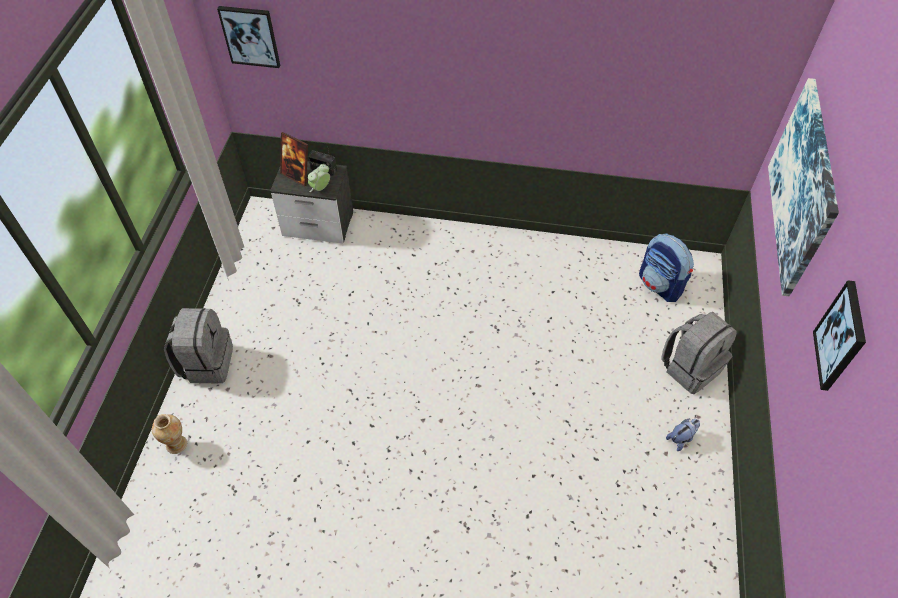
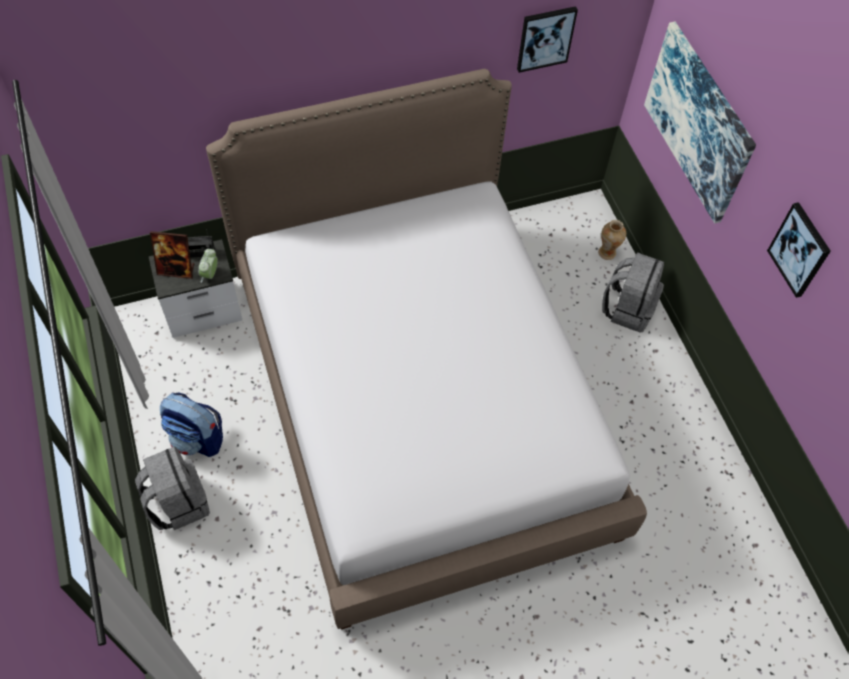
camera: 30 degrees left, 5 degrees up
vase [152,414,187,454] -> vase moved to [598,220,626,260]
picture [217,6,280,68] -> picture moved to [517,6,578,73]
backpack [639,233,694,302] -> backpack moved to [160,392,223,457]
plush toy [666,419,700,451] -> none
none -> bed [206,69,647,630]

